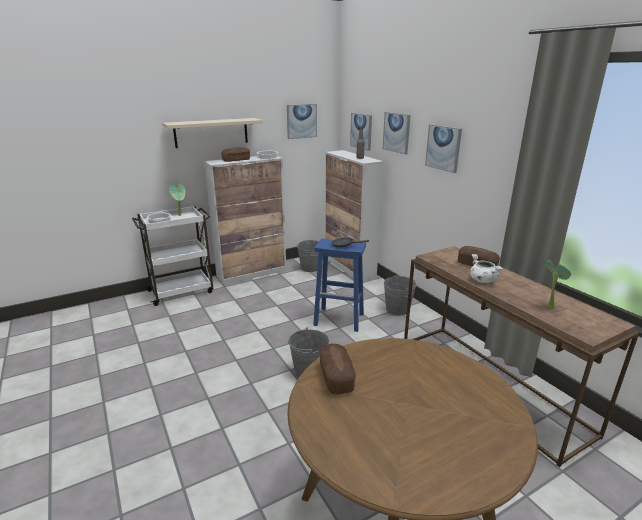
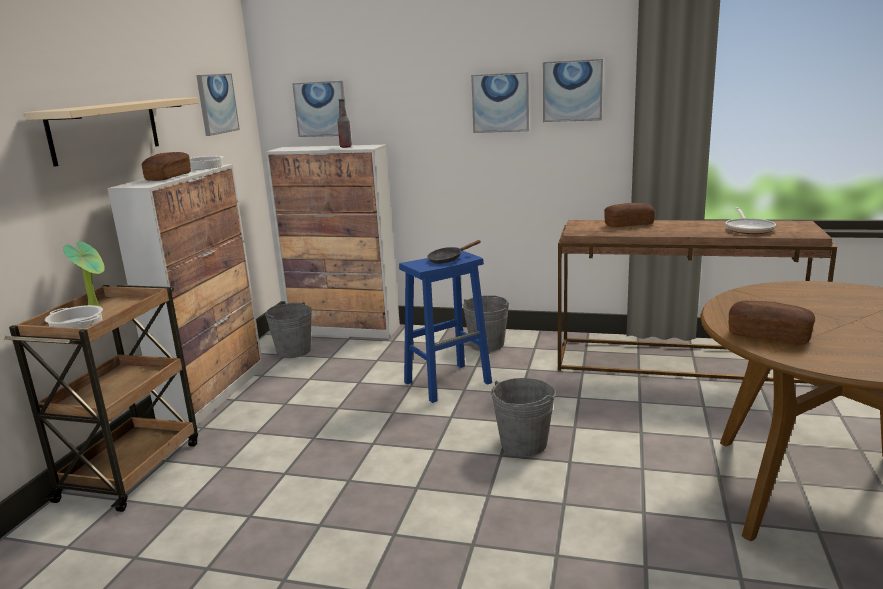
camera: 45 degrees left, 5 degrees down
white cart [132,206,213,306] -> brown cart [4,285,198,512]
picture [383,112,410,154] -> picture moved to [543,59,603,122]
white cooking pot [470,254,503,283] -> none
potted plant [545,260,571,309] -> frying pan [725,207,776,234]

